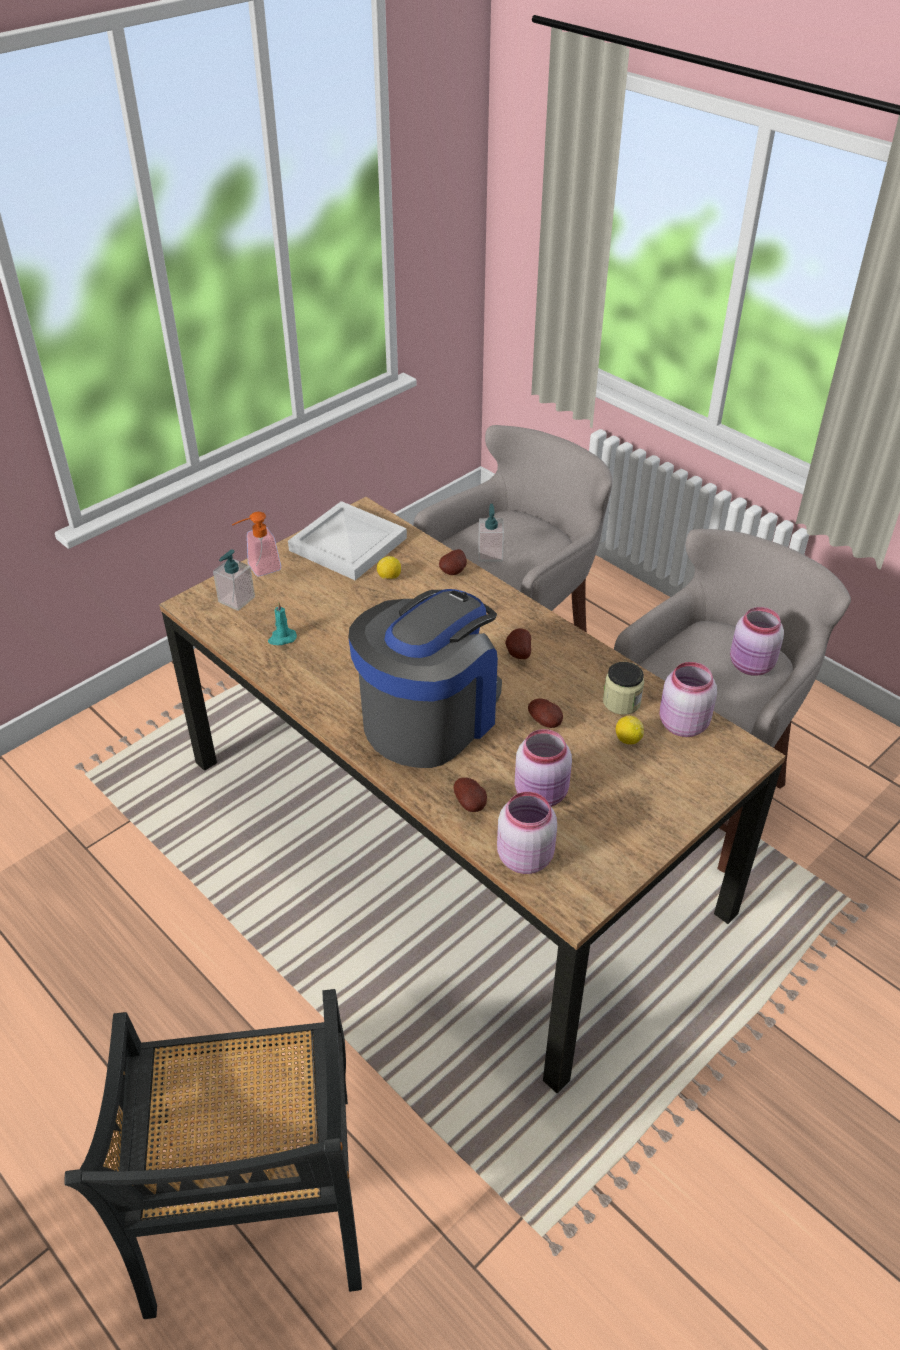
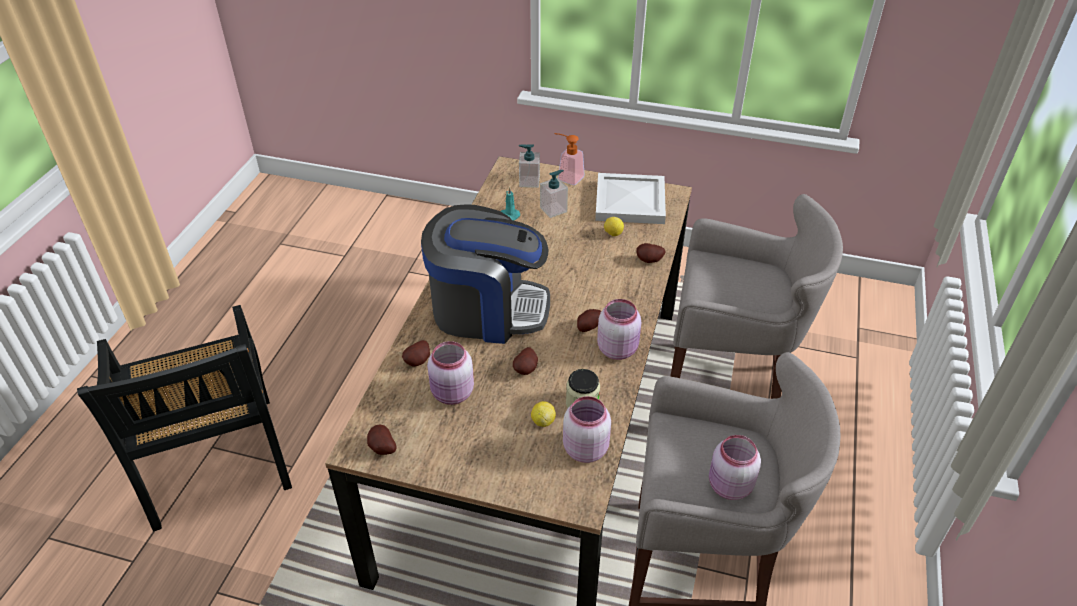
camera: 60 degrees right, 0 degrees up
black chair [65,989,362,1319] -> black chair turned 75 degrees counterclockwise [77,305,292,532]
soap dispenser [478,504,504,562] -> soap dispenser moved to [540,170,568,218]
pink jar [497,792,557,874] -> pink jar moved to [597,299,641,360]
none -> potato [367,425,396,455]

